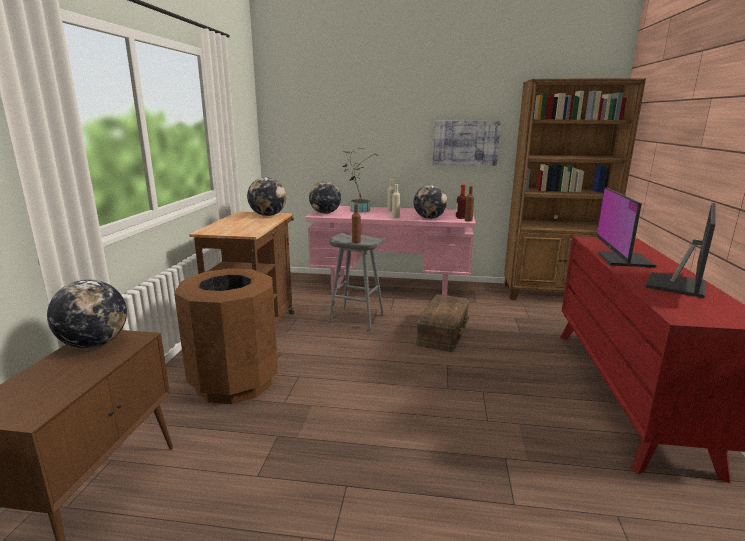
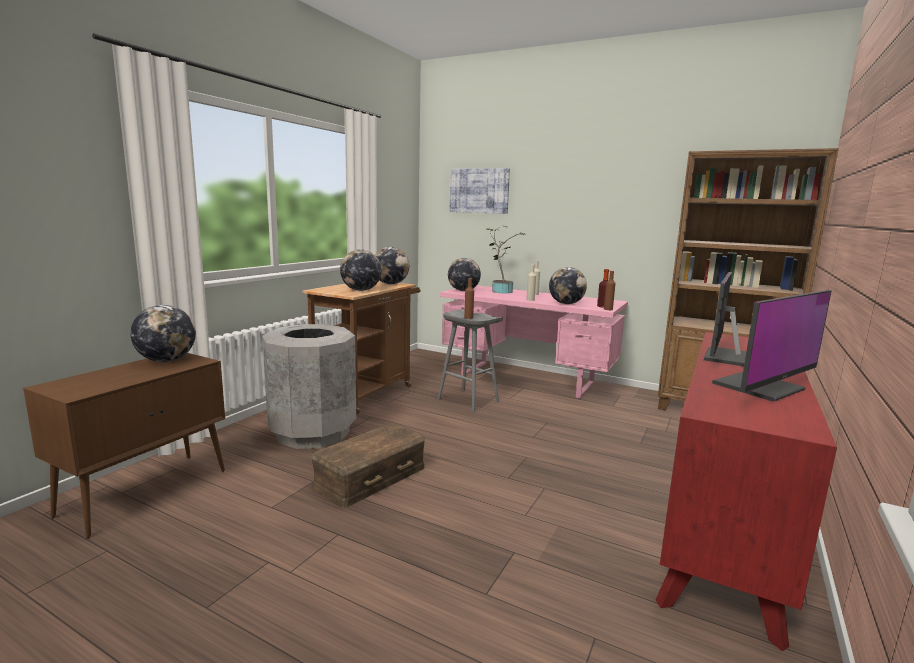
camera: 20 degrees right, 5 degrees down
brown trash can [174,268,278,404] -> grey trash can [262,324,356,449]
brown storage box [416,294,469,352] -> brown storage box moved to [311,423,425,508]
picture [433,120,501,166] -> picture moved to [450,168,510,214]
none -> globe [340,250,381,291]

